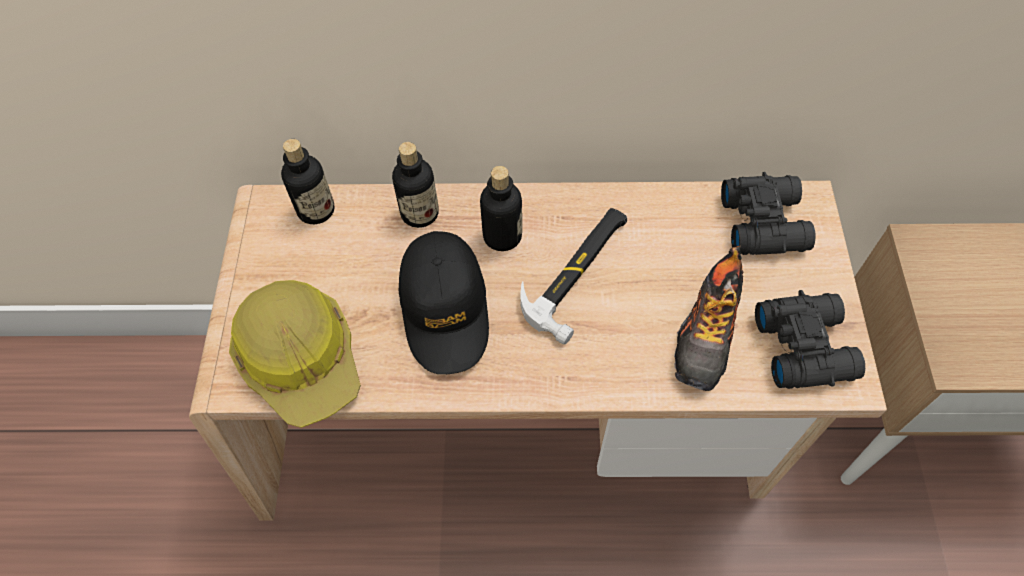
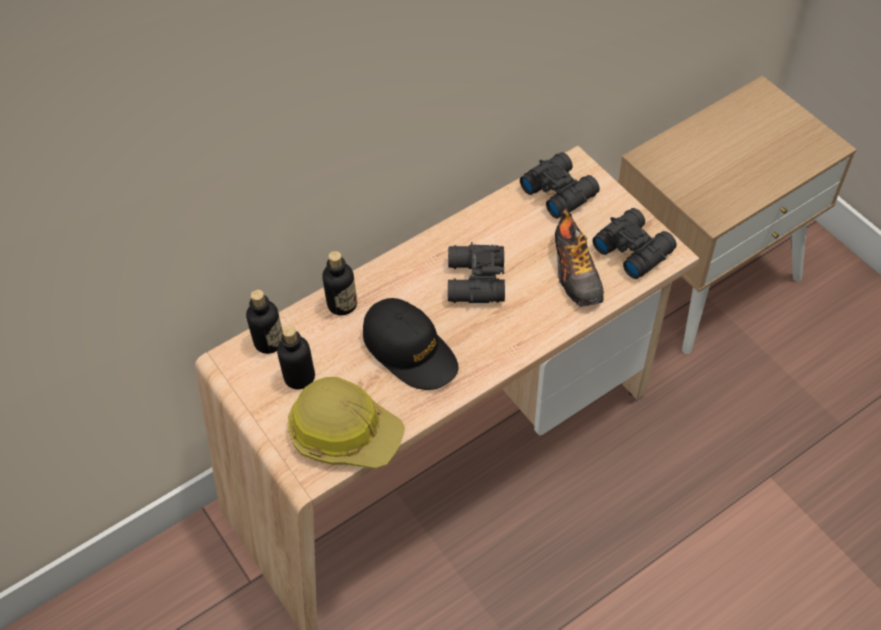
camera: 35 degrees left, 5 degrees down
bottle [480,166,522,251] -> bottle moved to [277,326,315,389]
hammer [520,208,627,344] -> black binoculars [448,242,505,303]

